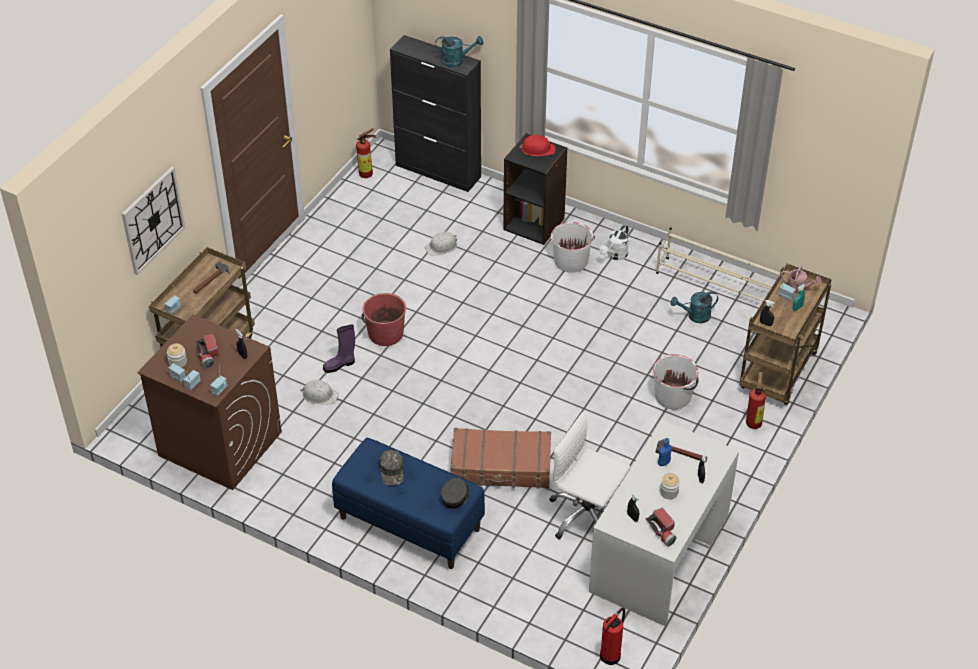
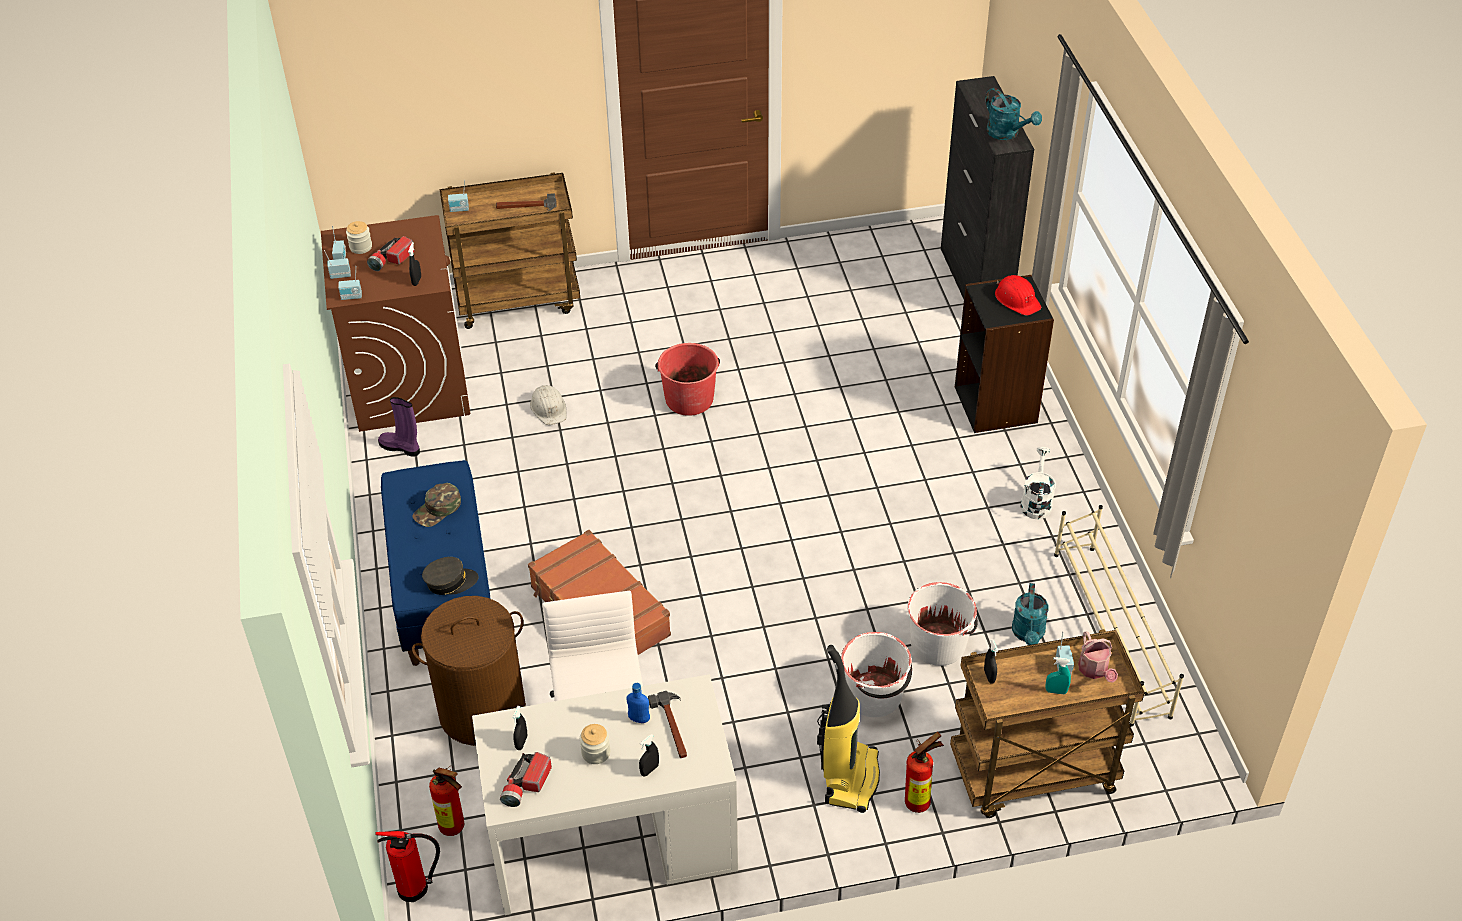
camera: 50 degrees right, 0 degrees up
wall clock [122,167,185,275] -> none
purple boot [323,324,355,373] -> purple boot moved to [378,397,420,457]
fire extinguisher [356,128,376,178] -> fire extinguisher moved to [429,765,464,836]
white hard hat [425,231,457,256] -> none
white bucket [550,222,595,273] -> white bucket moved to [907,582,978,666]
white watering can [599,225,629,260] -> white watering can turned 105 degrees clockwise [1020,447,1056,519]
turquoise watering can [671,292,718,323] -> turquoise watering can turned 120 degrees counterclockwise [1012,583,1049,645]
none -> brown laundry basket [412,596,526,746]
none -> vacuum cleaner [817,645,880,813]

